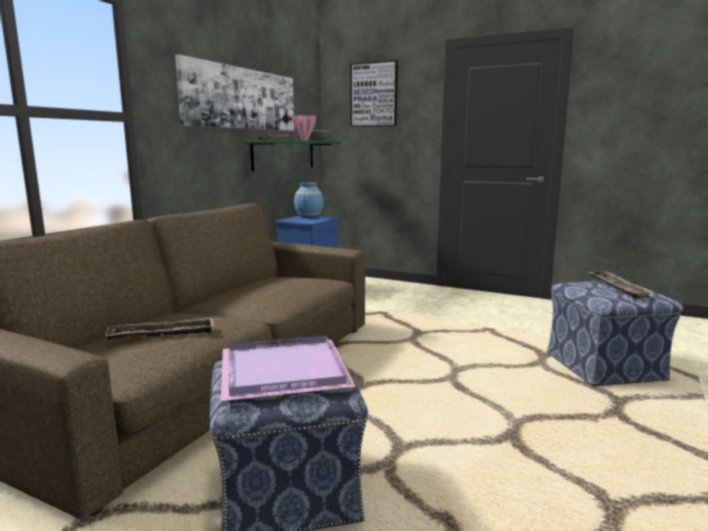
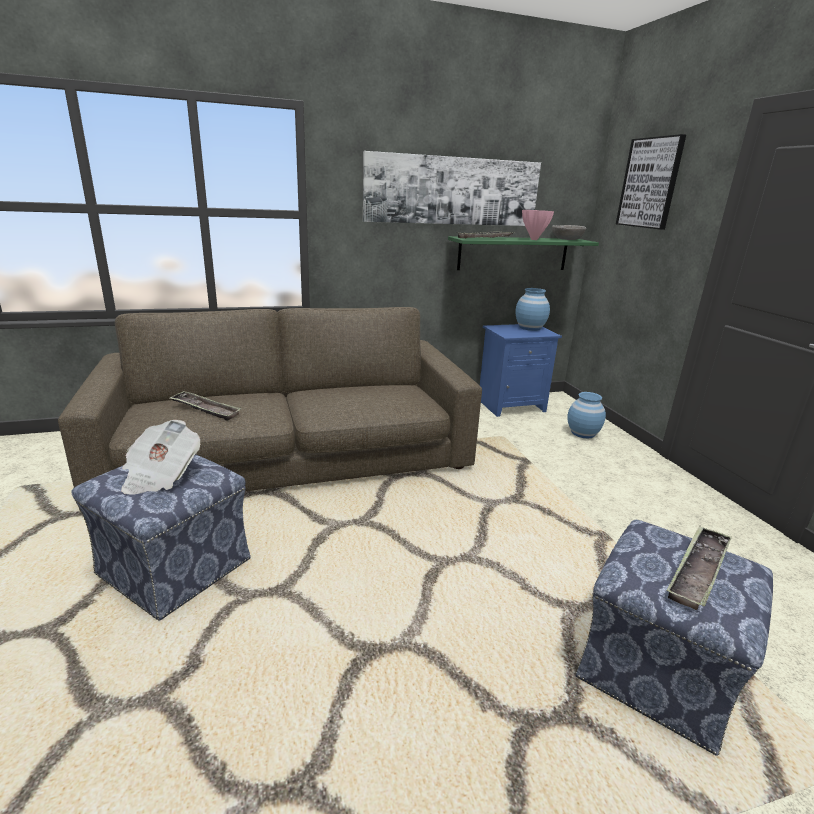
camera: 45 degrees right, 10 degrees up
purple tray [221,336,356,401] -> newspaper [121,420,200,495]
none -> blue vase [567,392,606,438]

